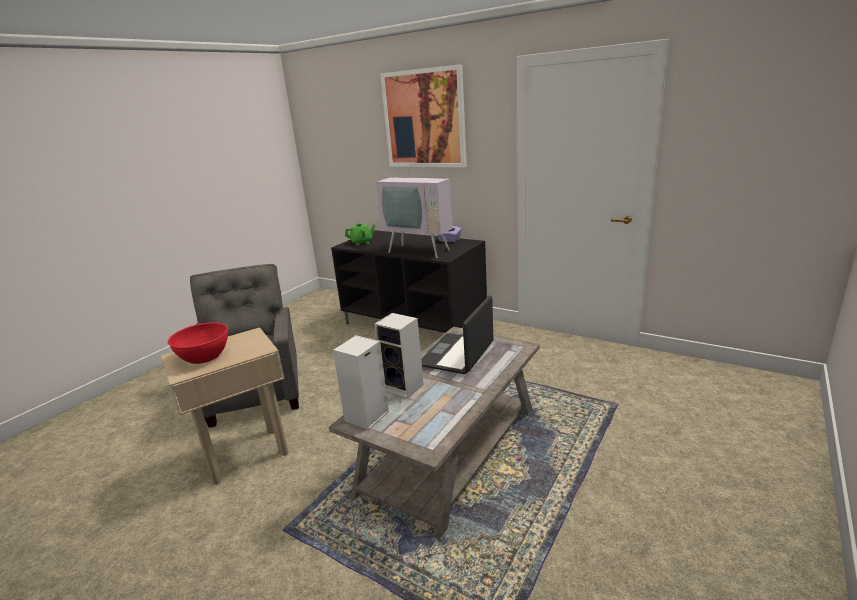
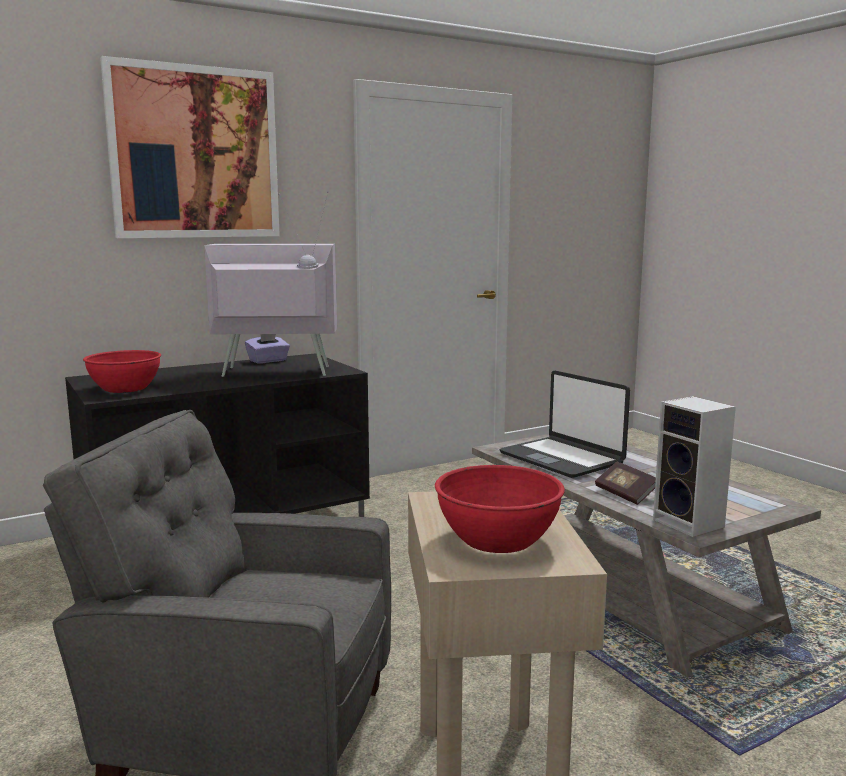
camera: 65 degrees left, 10 degrees down
green teapot [345,223,375,245] -> red bowl [83,350,161,393]
speaker [374,313,424,399] -> book [595,462,656,505]
television [376,147,453,258] -> television turned 150 degrees counterclockwise [204,191,337,377]

